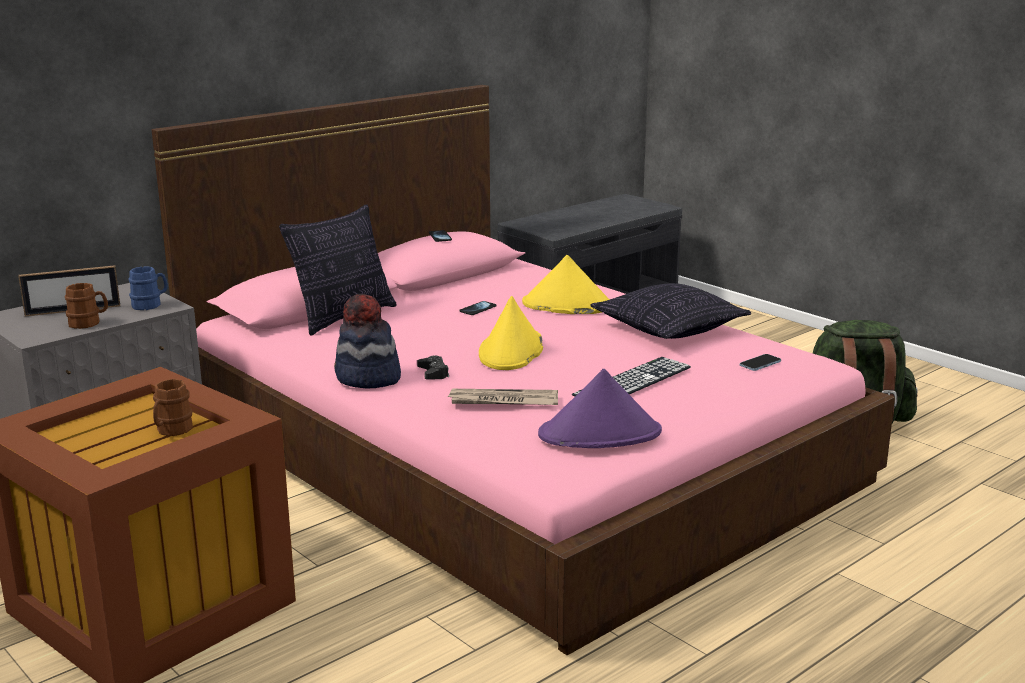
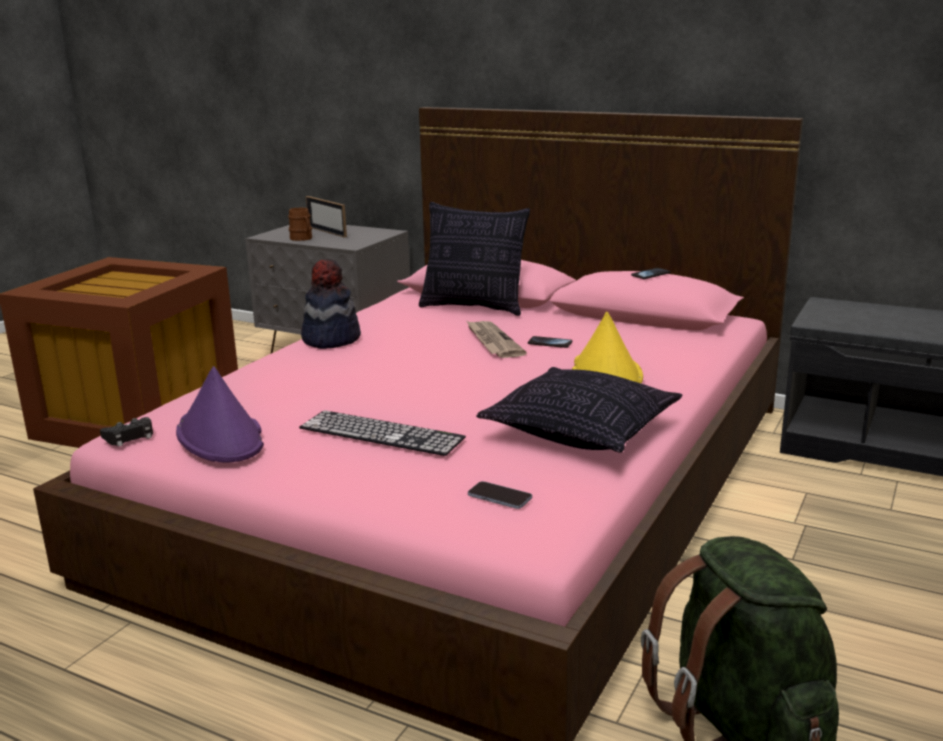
camera: 70 degrees right, 0 degrees up
blue mug [128,267,168,310] -> none
brown mug [153,379,193,436] -> none
black game controller [417,355,449,380] -> black game controller moved to [100,417,153,447]
newspaper [447,388,558,405] -> newspaper moved to [467,321,527,358]
yellow hat [479,296,543,370] -> none

